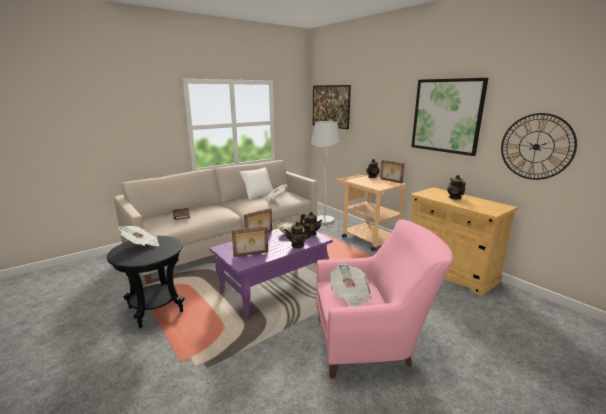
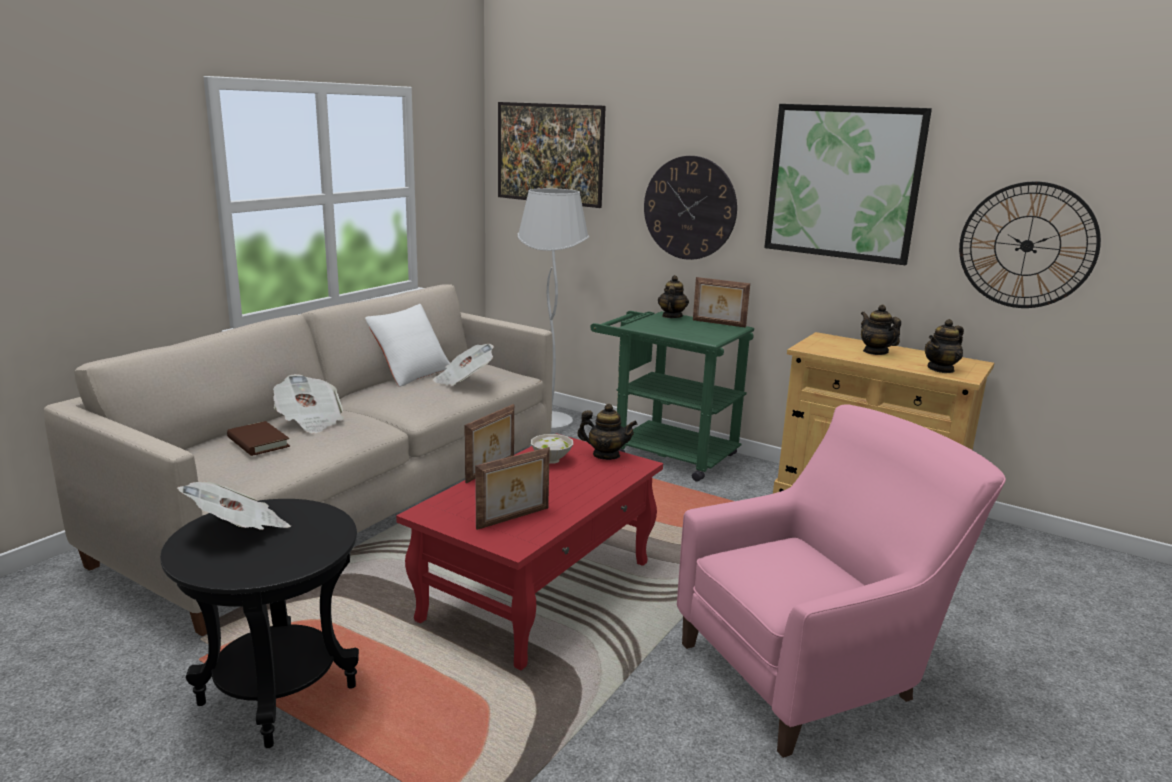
camera: 20 degrees left, 0 degrees up
purple coffee table [210,228,333,318] -> red coffee table [396,433,663,670]
teapot [284,221,312,248] -> teapot moved to [925,319,964,373]
newspaper [330,264,372,306] -> newspaper moved to [273,374,344,434]
beige cart [335,174,407,251] -> green cart [590,311,754,482]
none -> wall clock [644,156,737,260]

